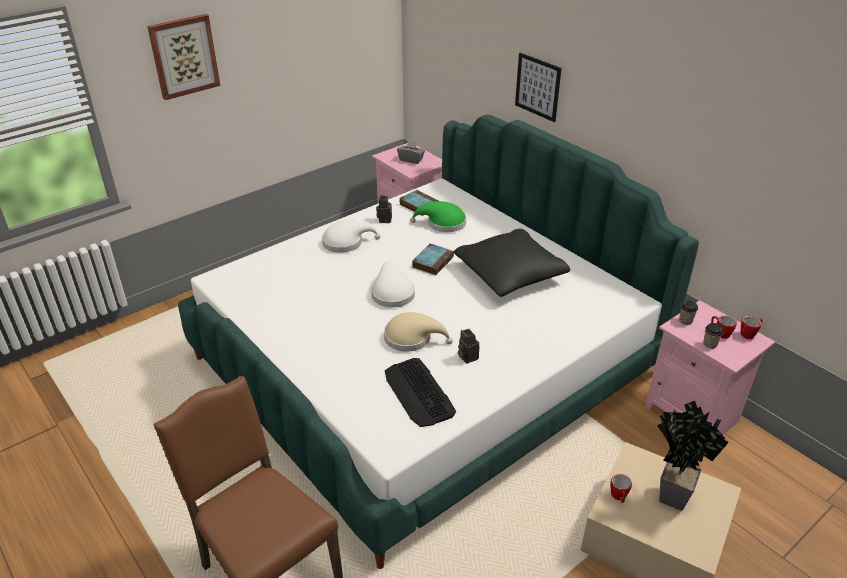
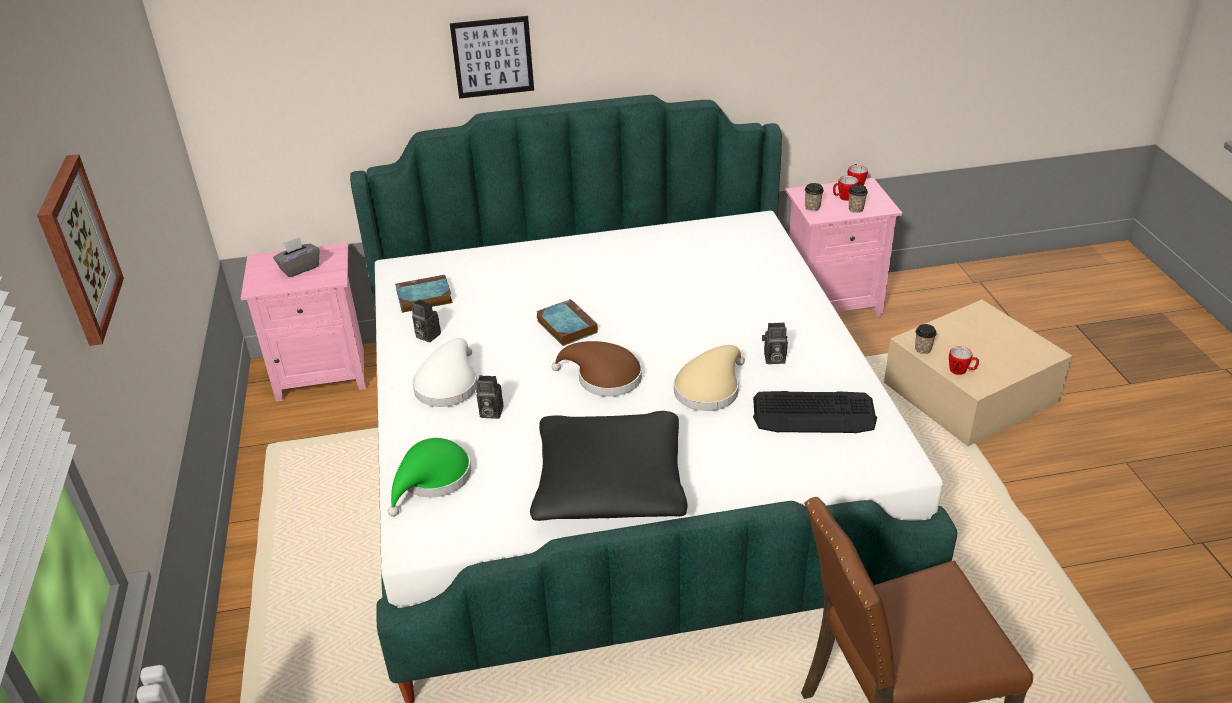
camera: 60 degrees left, 0 degrees up
white hat [371,261,415,307] -> brown hat [551,341,642,397]
green hat [410,201,466,232] -> green hat moved to [388,438,471,517]
black pillow [454,229,570,297] -> black pillow moved to [530,411,688,521]
potted plant [657,401,729,511] -> none
none -> camera [476,375,503,419]
none -> cup [915,324,937,354]

